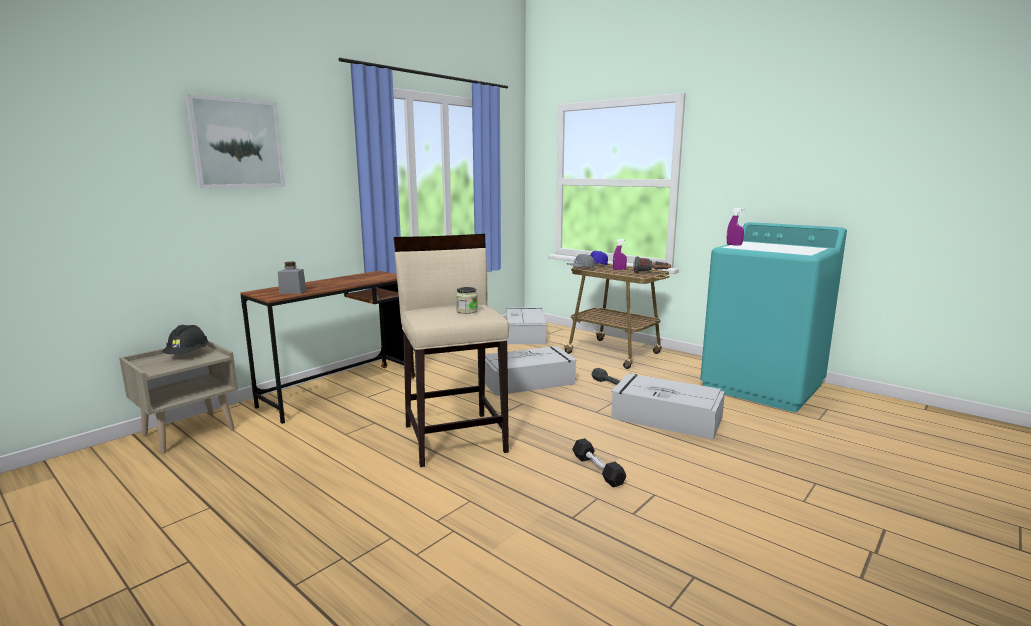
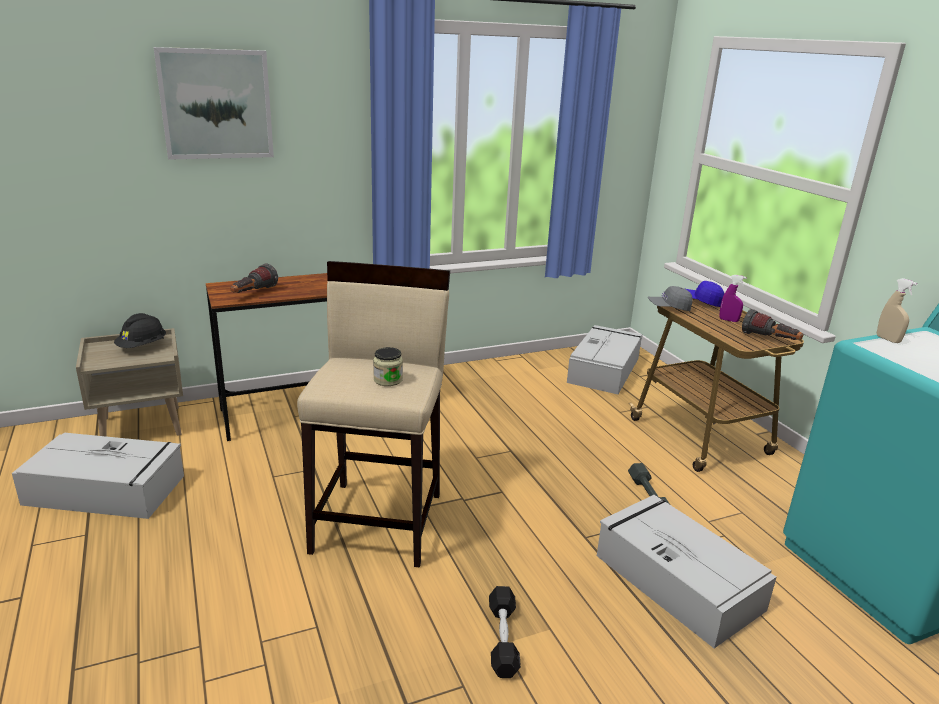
camera: 25 degrees right, 10 degrees up
grey jar [278,262,306,294] -> flashlight [231,264,278,293]
grey storage box [485,346,577,396] -> grey storage box moved to [12,433,184,519]
purple spray bottle [727,208,744,246] -> beige spray bottle [877,278,918,343]

